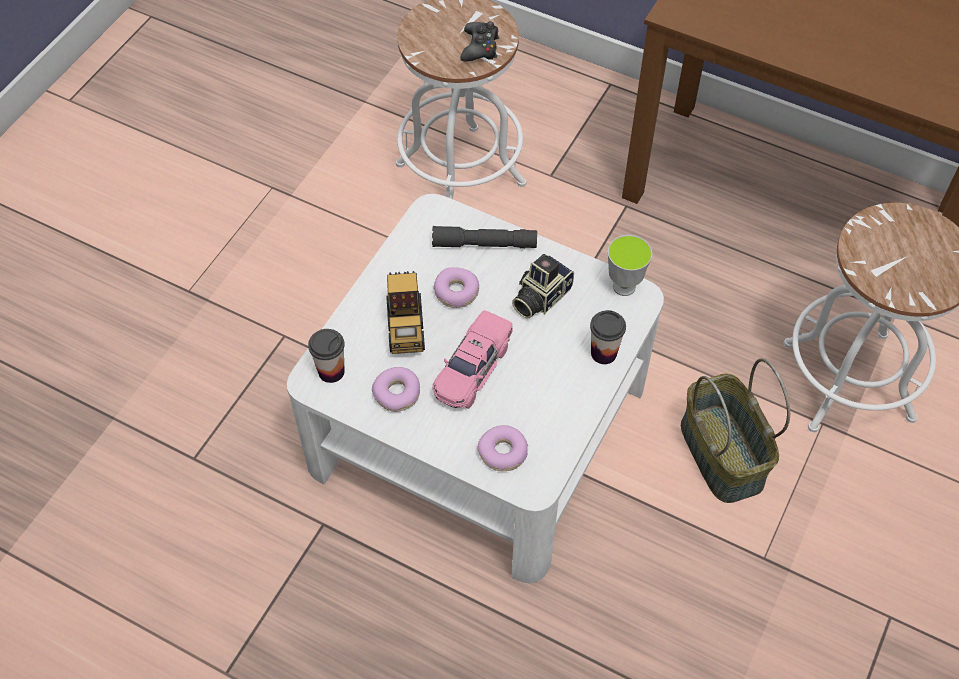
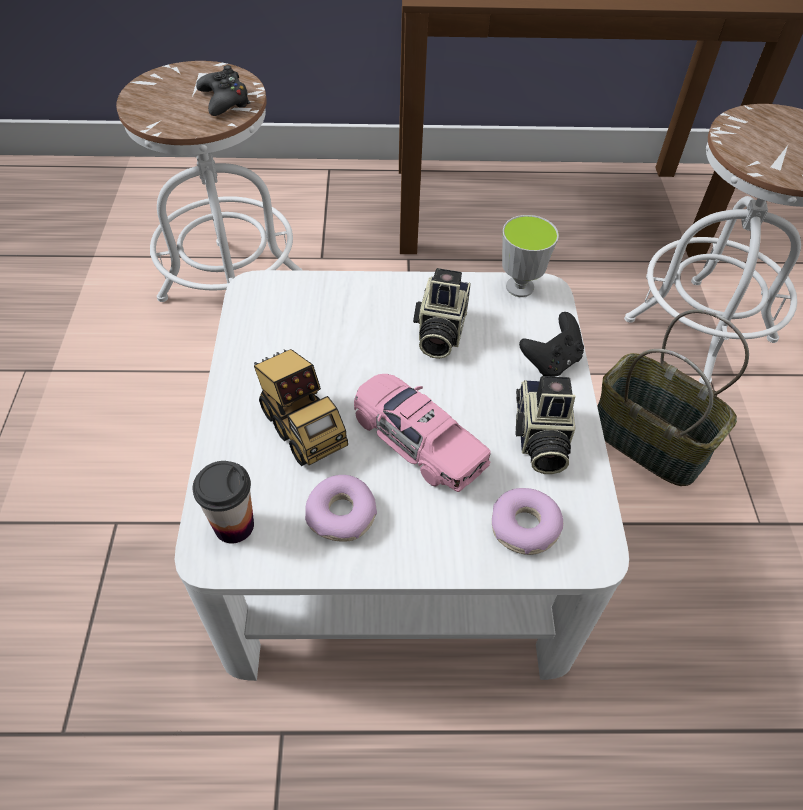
camera: 30 degrees left, 5 degrees down
grey flashlight [432,226,537,248] -> none
pink toy car [432,310,513,409] -> pink toy car turned 135 degrees clockwise [354,374,491,492]
donut [433,267,479,308] -> none
cup [590,310,626,364] -> black game controller [519,312,584,377]
none -> camera [516,376,575,474]

